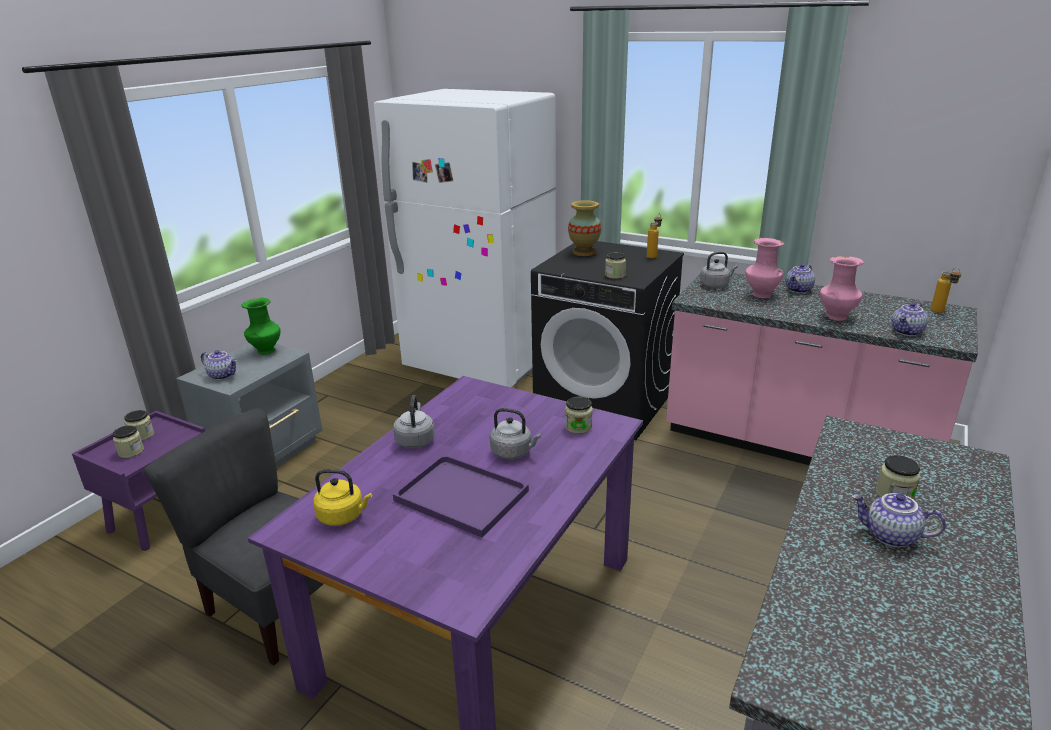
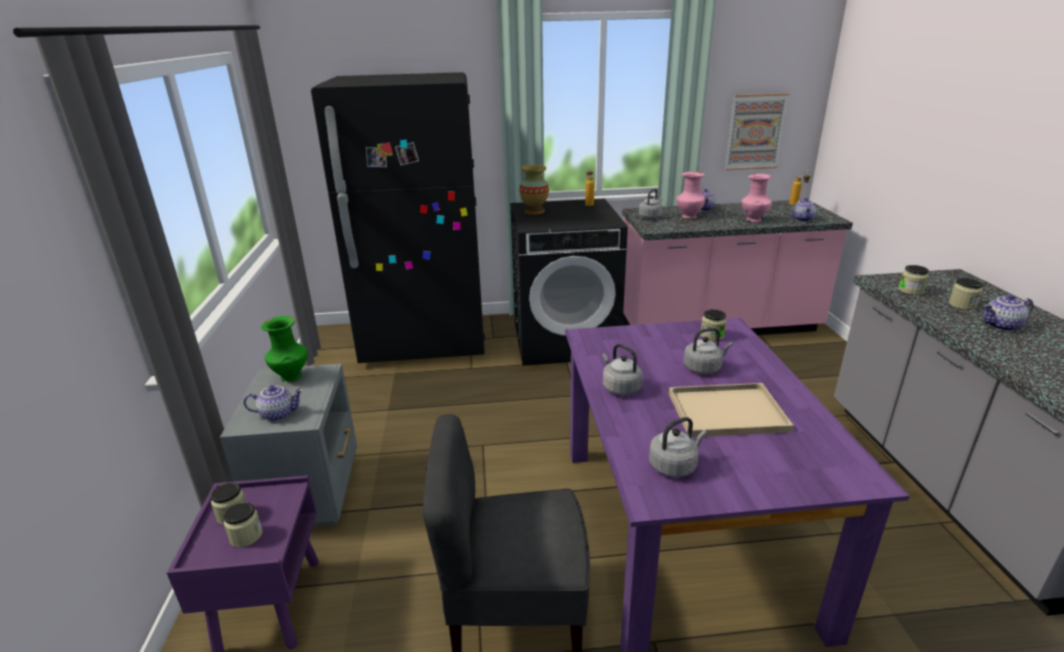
camera: 35 degrees left, 0 degrees up
yellow kettle [313,469,372,526] -> grey kettle [649,417,707,477]
white fridge [374,89,556,387] -> black fridge [311,72,485,363]
purple tray [393,454,529,538] -> beige tray [669,383,794,437]
jar [605,252,626,279] -> jar moved to [898,265,929,295]
none -> picture [725,93,789,170]

